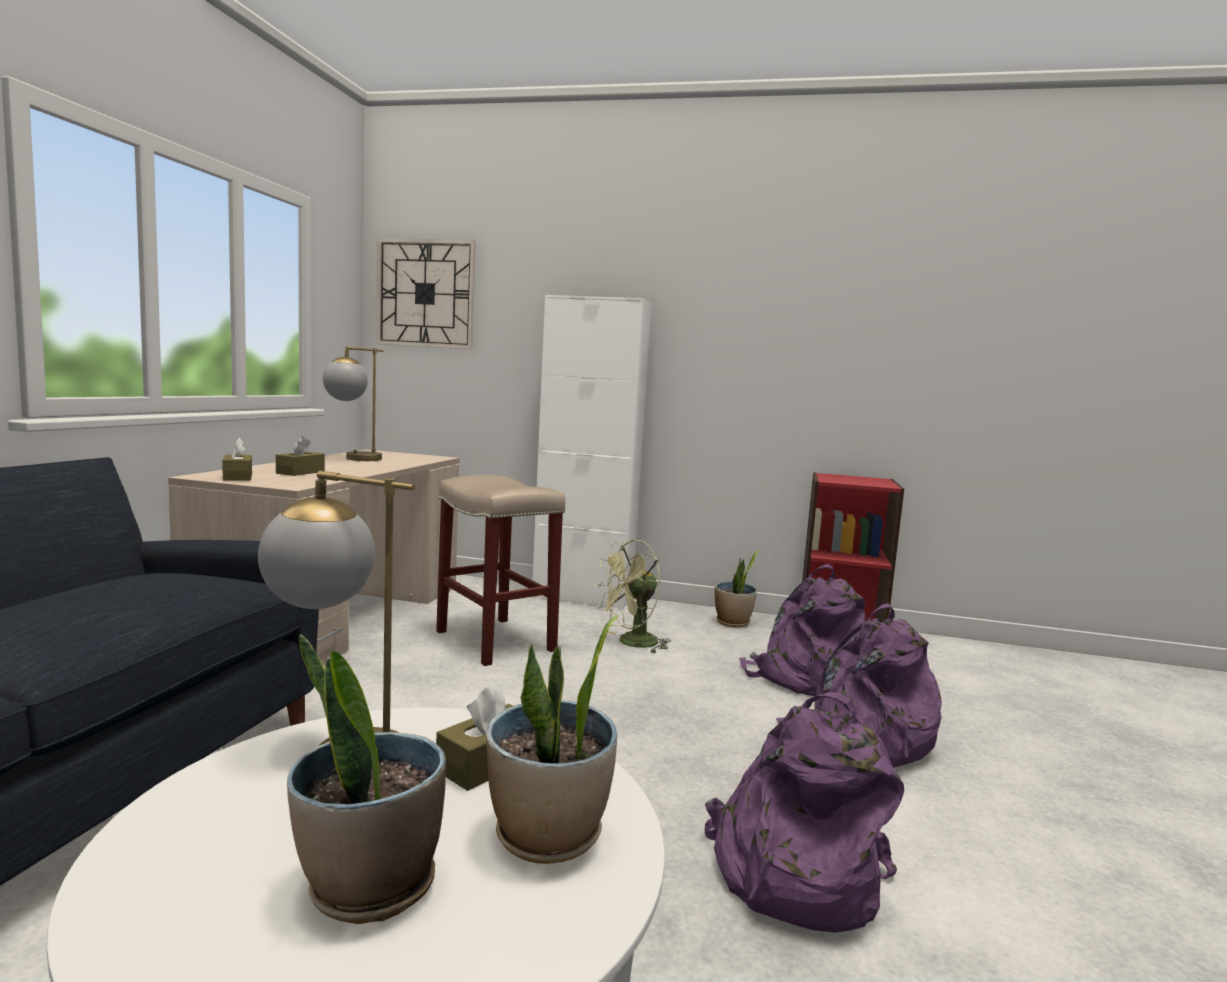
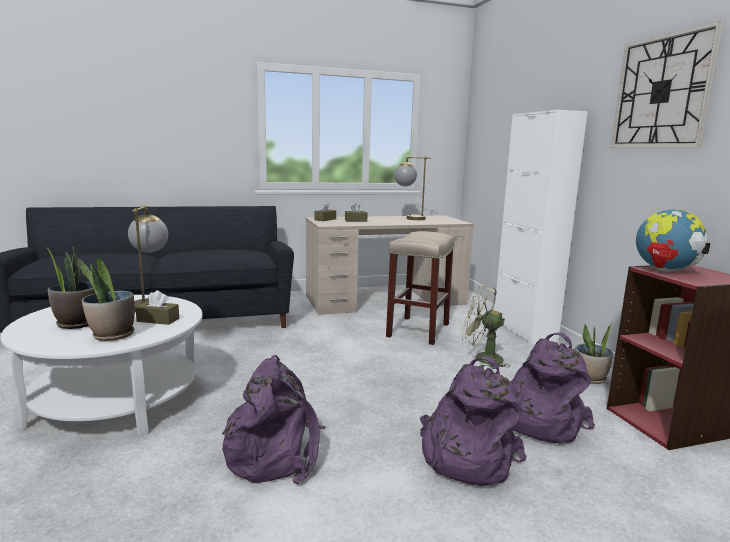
camera: 60 degrees right, 5 degrees up
wall clock [376,238,476,349] -> wall clock moved to [611,20,725,148]
none -> globe [636,209,710,272]

